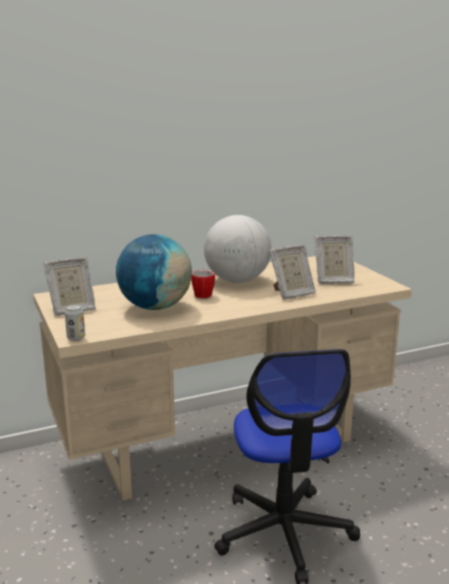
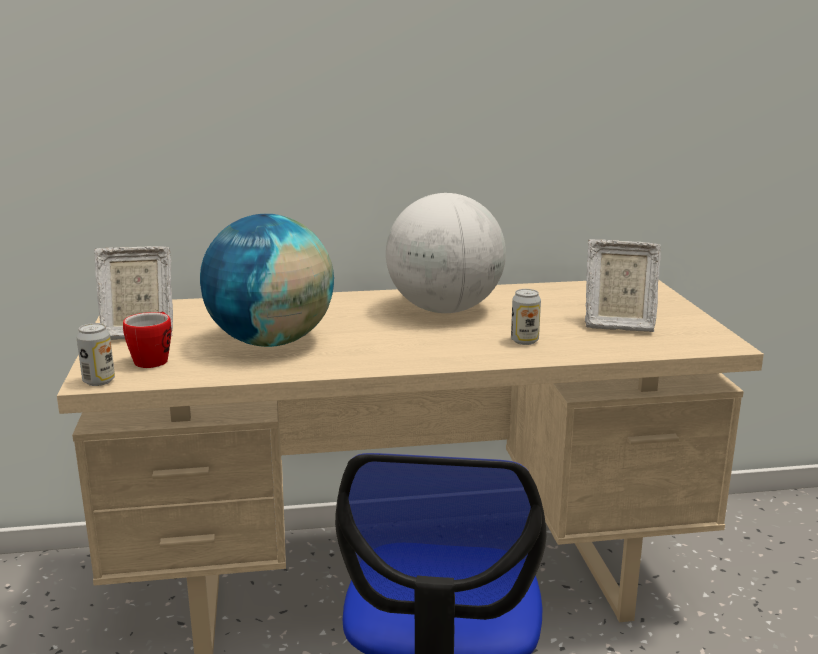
camera: 15 degrees right, 0 degrees up
mug [191,270,215,298] -> mug moved to [123,311,171,368]
picture frame [269,245,316,299] -> can [511,289,541,345]

